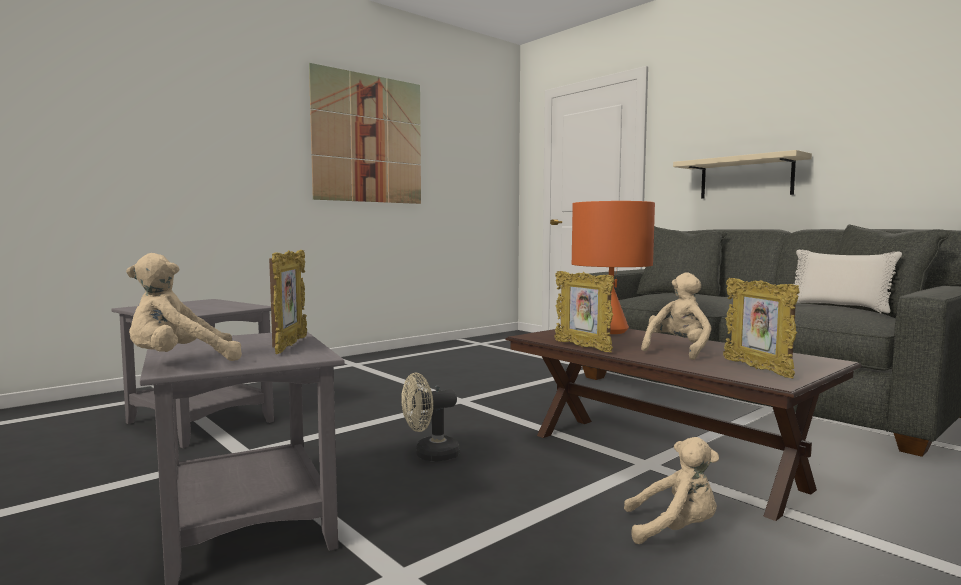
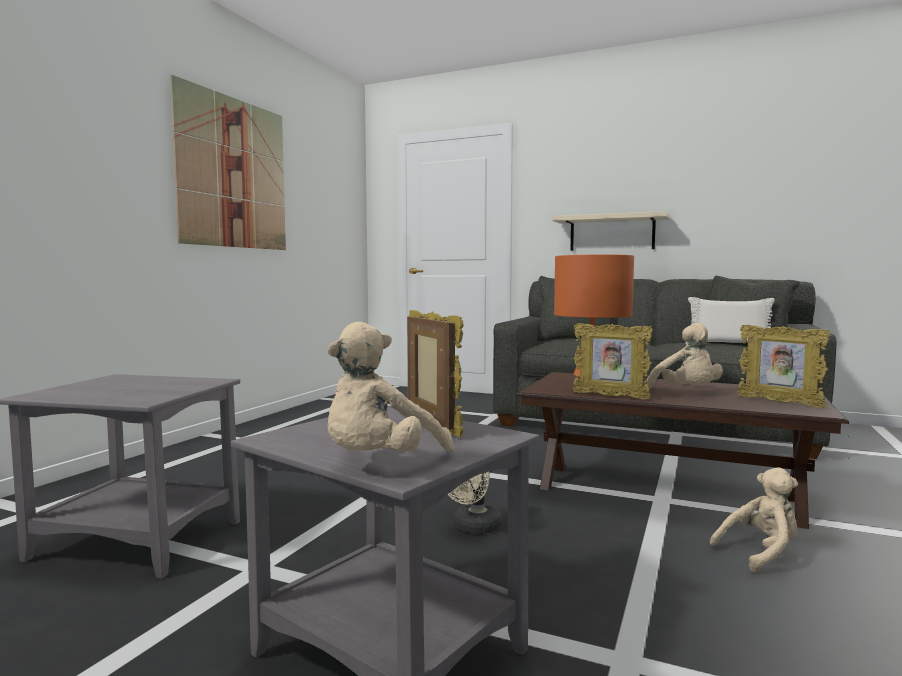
camera: 25 degrees left, 0 degrees up
beige plush toy [641,272,712,360] -> beige plush toy turned 150 degrees clockwise [647,323,723,388]

